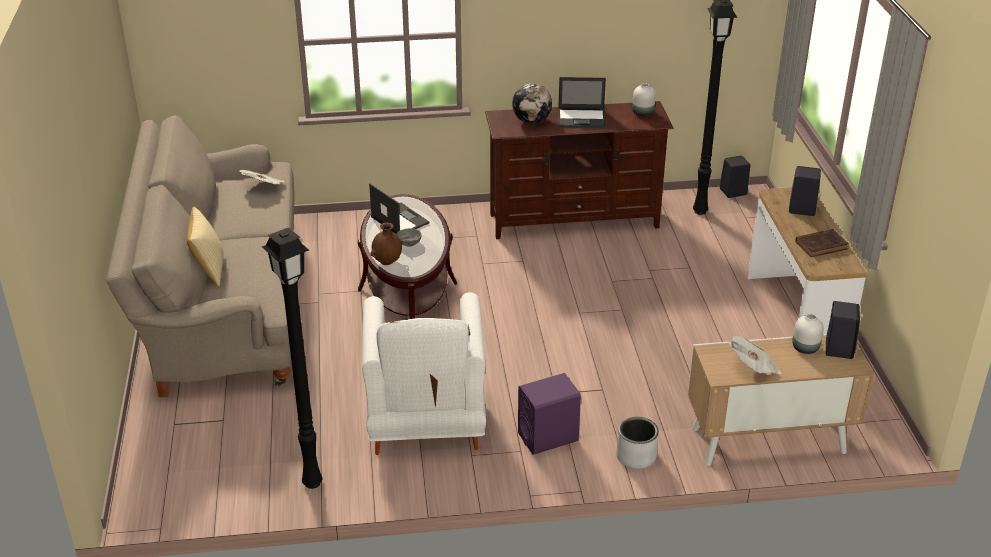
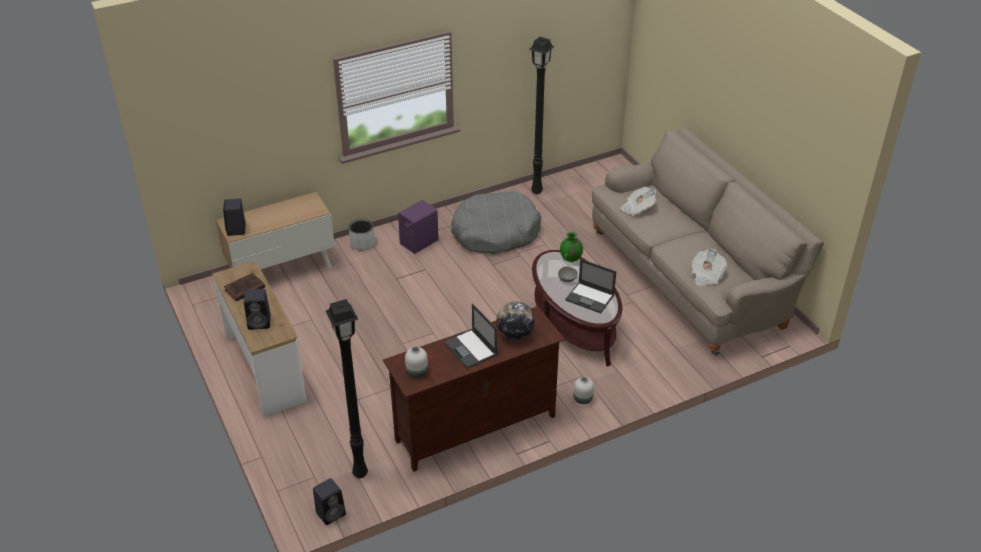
camera: 160 degrees right, 5 degrees up
pillow [187,207,223,287] -> none
white armchair [362,292,486,455] -> grey dog bed [451,191,541,254]
brown vase [370,223,403,265] -> green vase [560,232,583,262]
laptop [558,77,606,128] -> laptop turned 105 degrees counterclockwise [444,303,497,369]
newspaper [729,336,782,375] -> newspaper moved to [620,187,656,216]
white vase [792,313,824,354] -> white vase moved to [574,377,594,404]

